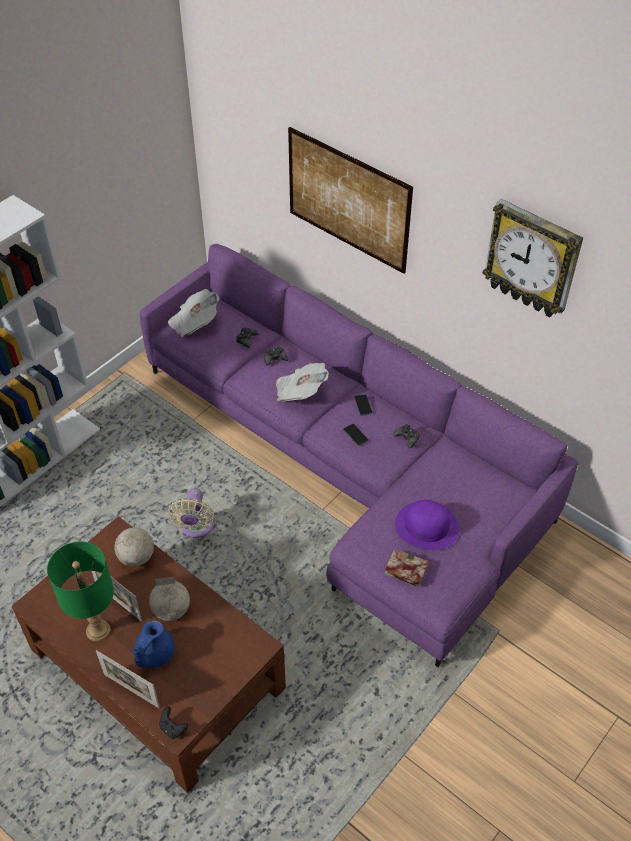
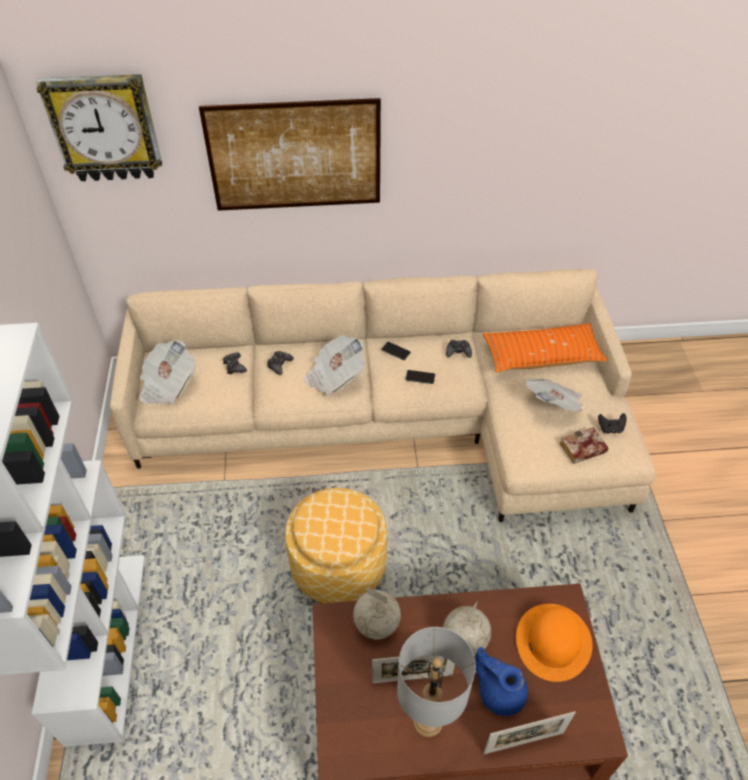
camera: 45 degrees left, 0 degrees up
green table lamp [47,541,114,642] -> grey table lamp [397,627,476,737]
blue teapot [132,620,175,667] -> blue teapot turned 150 degrees clockwise [475,647,528,716]
purple sofa [140,244,578,667] -> beige sofa [110,269,656,522]
black game controller [159,707,188,739] -> black game controller moved to [598,413,627,434]
beige fan [168,488,214,538] -> ottoman [285,488,387,603]
purple hat [395,500,459,550] -> newspaper [526,379,583,411]
wall clock [482,199,583,318] -> wall clock moved to [36,74,162,181]
none -> orange pillow [483,323,608,373]
none -> orange hat [516,604,593,682]

